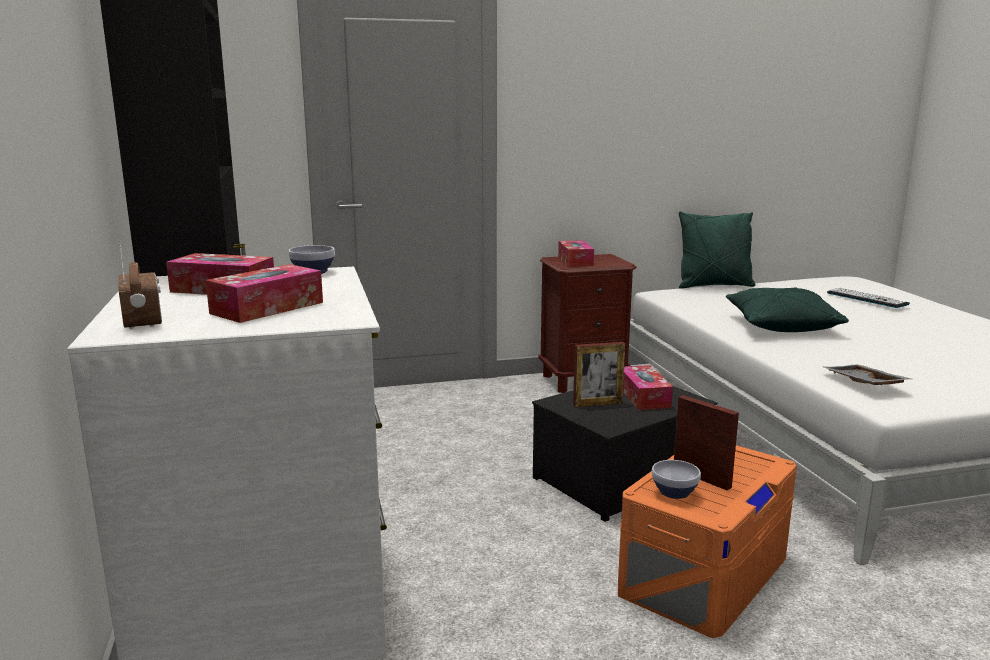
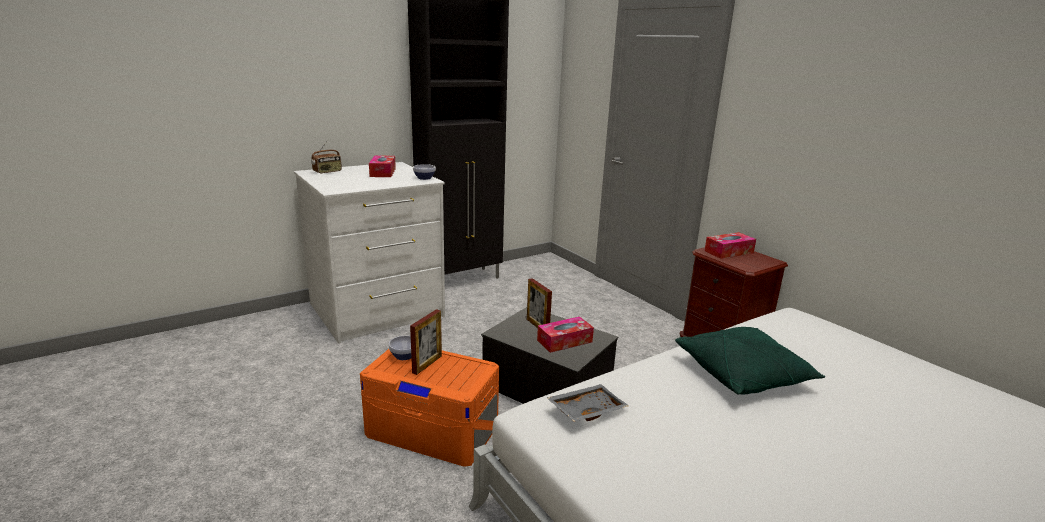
camera: 70 degrees right, 5 degrees up
tissue box [206,264,323,323] -> none
green pillow [679,211,756,289] -> none
keyboard [827,288,910,308] -> none

